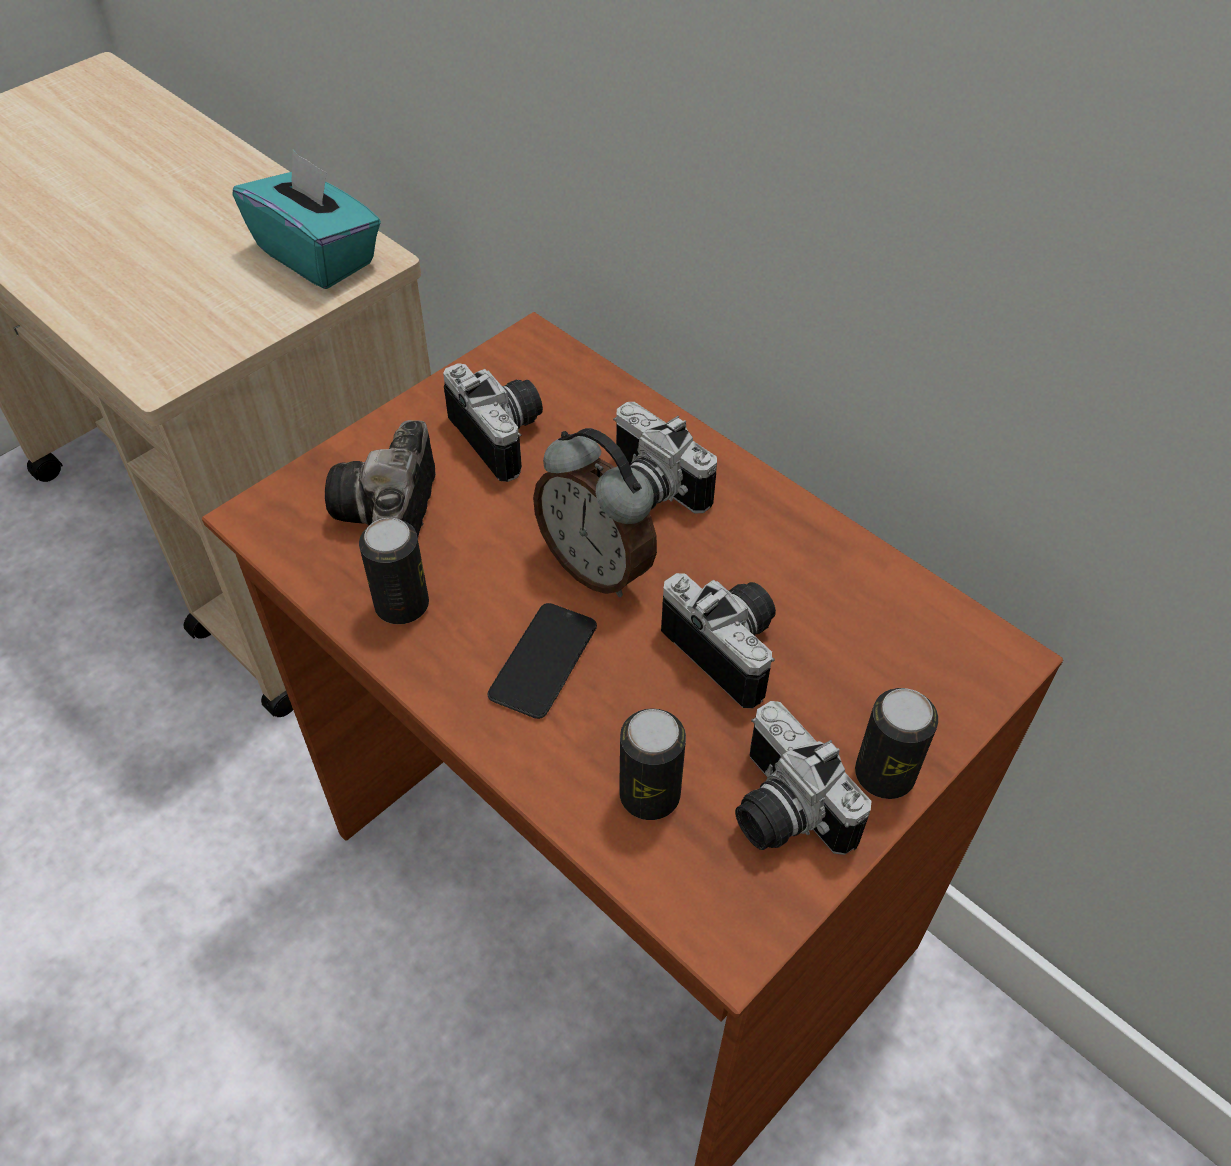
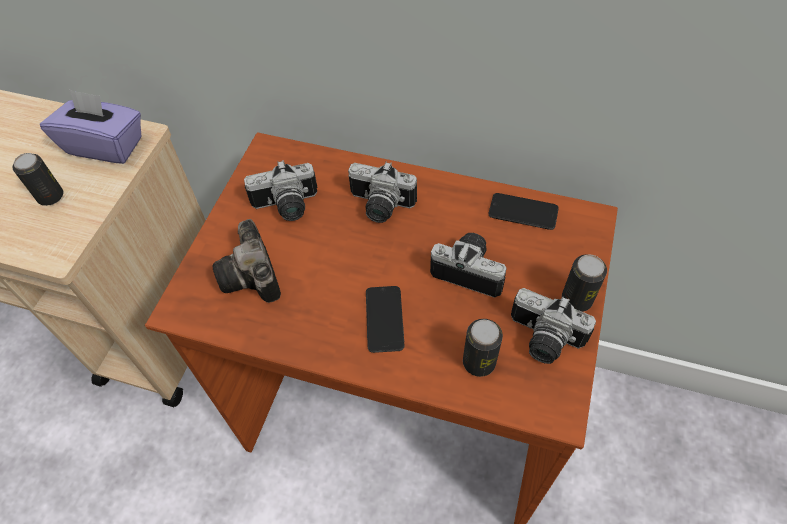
camera: 25 degrees left, 5 degrees up
turquoise tissue box [233,150,381,289] -> purple tissue box [40,89,141,164]
can [359,518,429,624] -> can moved to [13,153,63,206]
camera [443,363,543,482] -> camera turned 135 degrees clockwise [244,160,318,221]
alarm clock [533,428,657,597] -> none
none -> phone [489,193,559,230]

